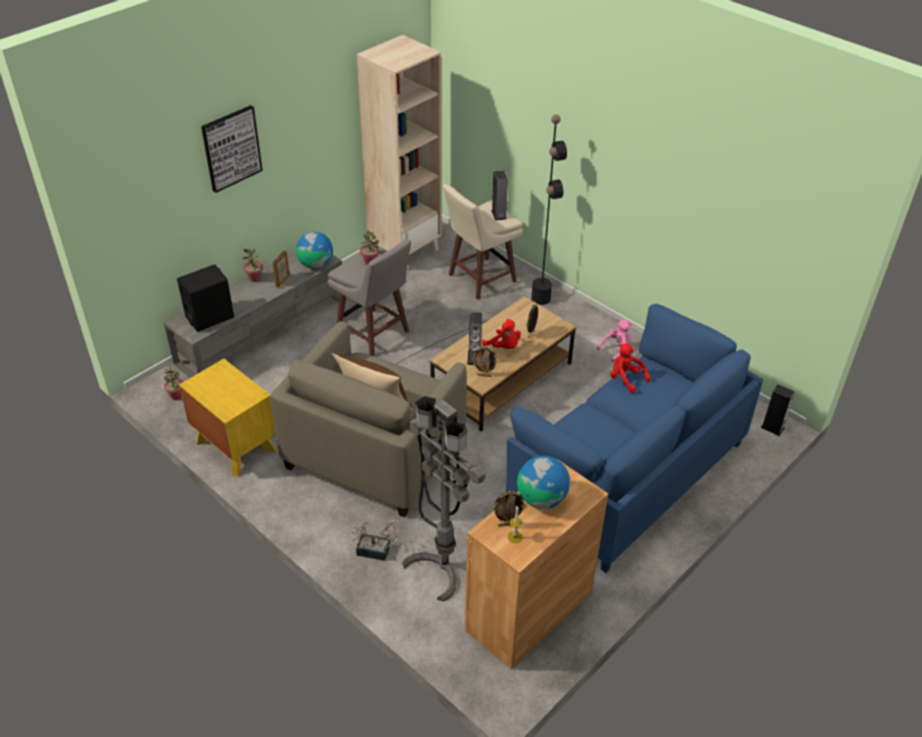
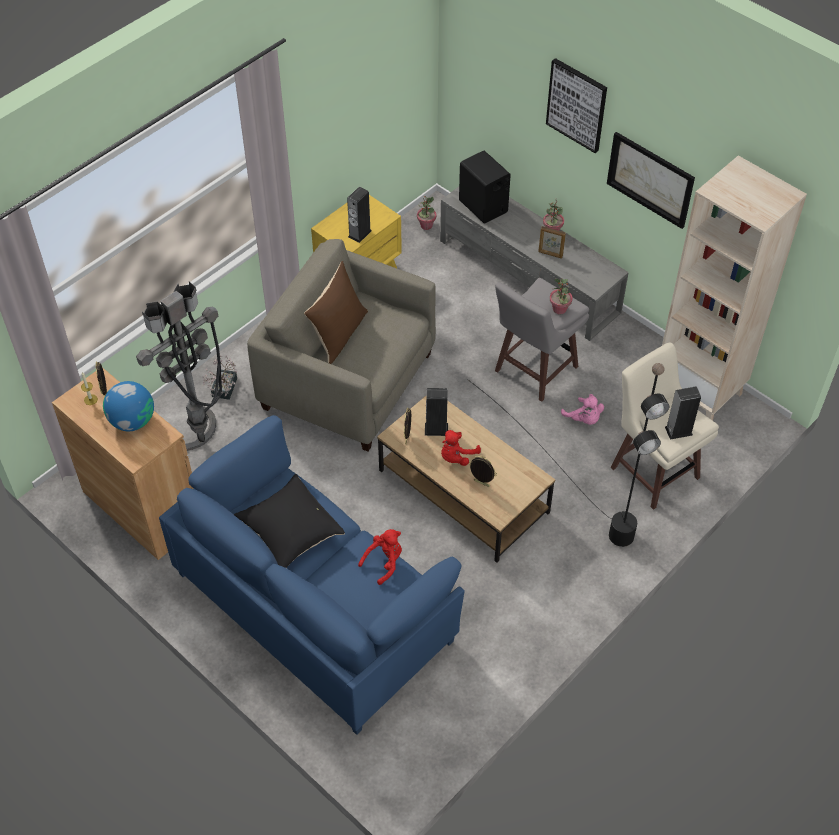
camera: 90 degrees right, 10 degrees up
globe [296,232,333,269] -> none
pink plush toy [597,320,632,362] -> pink plush toy moved to [561,394,604,425]
speaker [760,384,795,436] -> speaker moved to [347,187,372,243]
none -> black pillow [234,474,345,568]
none -> picture [607,132,695,229]

